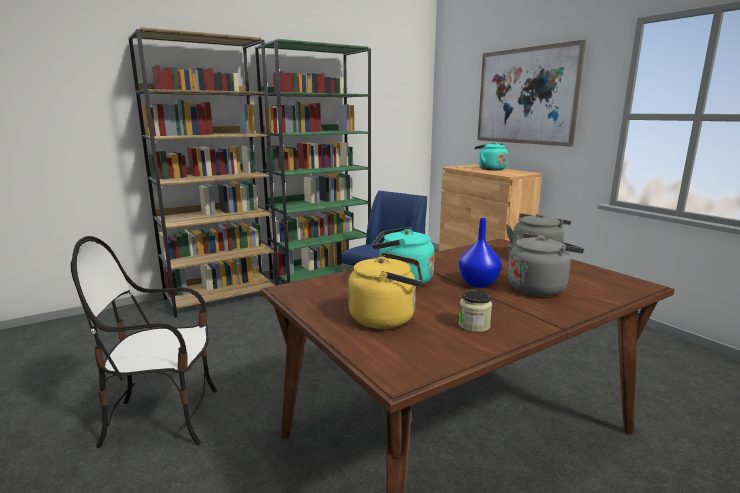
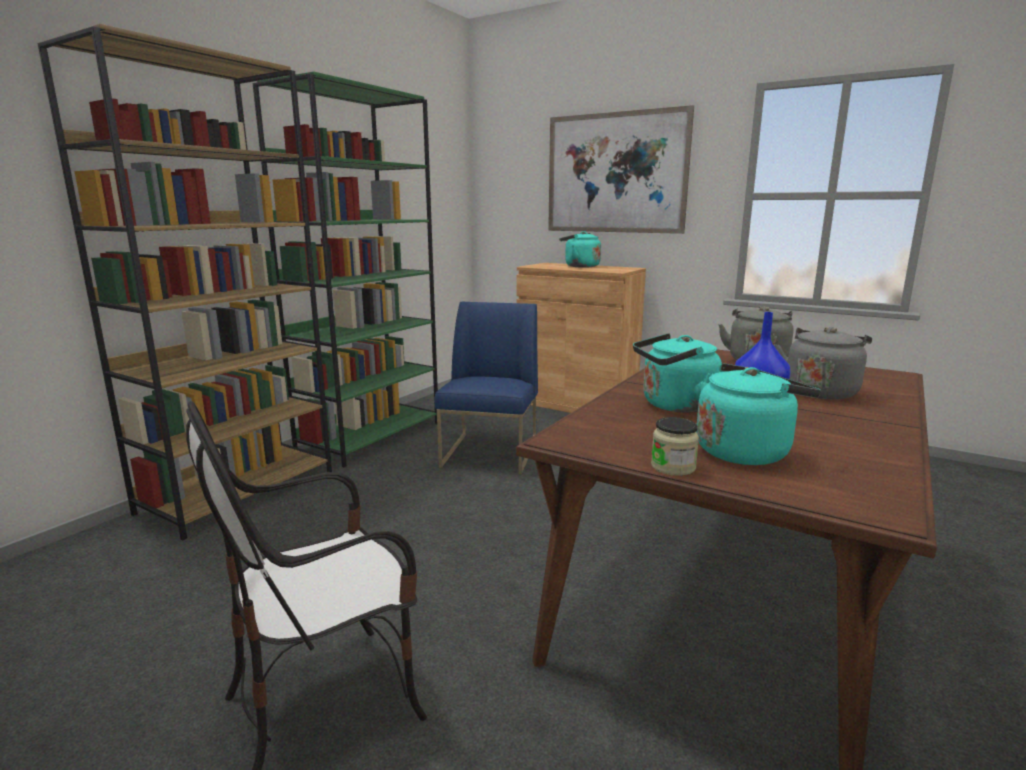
camera: 25 degrees left, 0 degrees up
yellow kettle [348,252,423,329] -> turquoise kettle [696,363,821,465]
jar [459,290,492,332] -> jar moved to [651,417,699,476]

